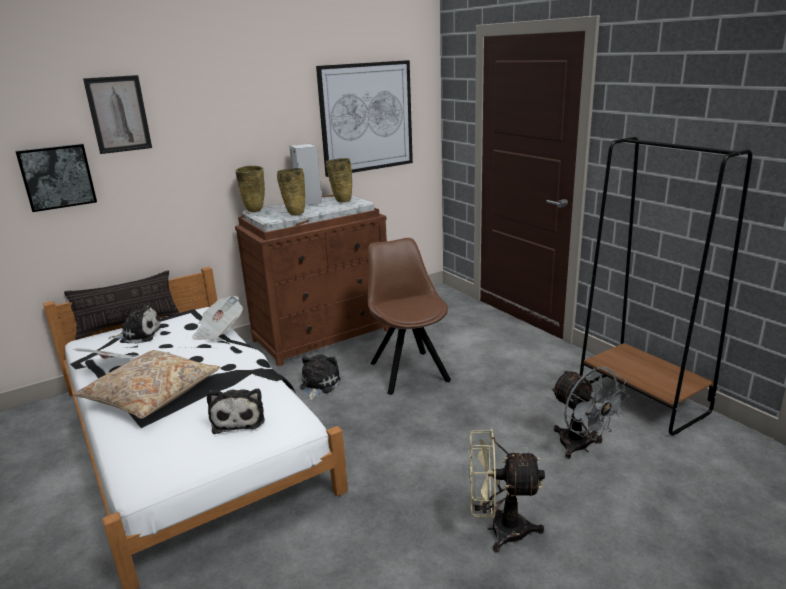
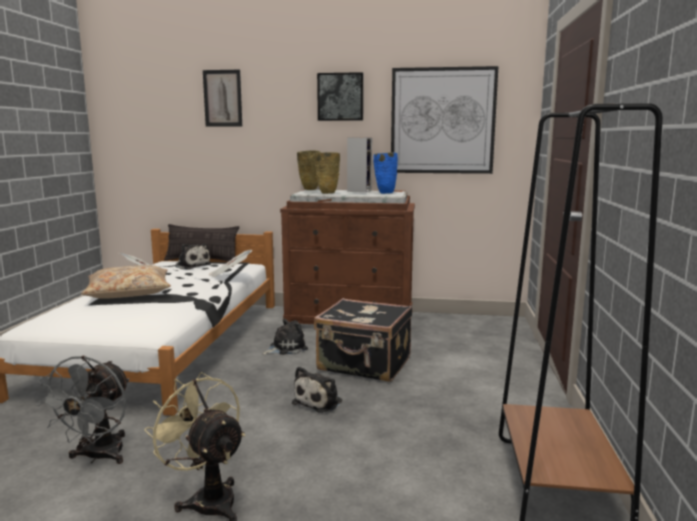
camera: 40 degrees right, 10 degrees down
picture [15,143,97,212] -> picture moved to [317,72,364,121]
plush toy [207,389,265,434] -> plush toy moved to [292,366,342,413]
beige vase [326,158,352,202] -> blue vase [373,152,398,194]
brown chair [367,238,451,395] -> black suitcase [314,298,412,382]
grey fan [551,367,629,459] -> grey fan moved to [36,356,129,464]

